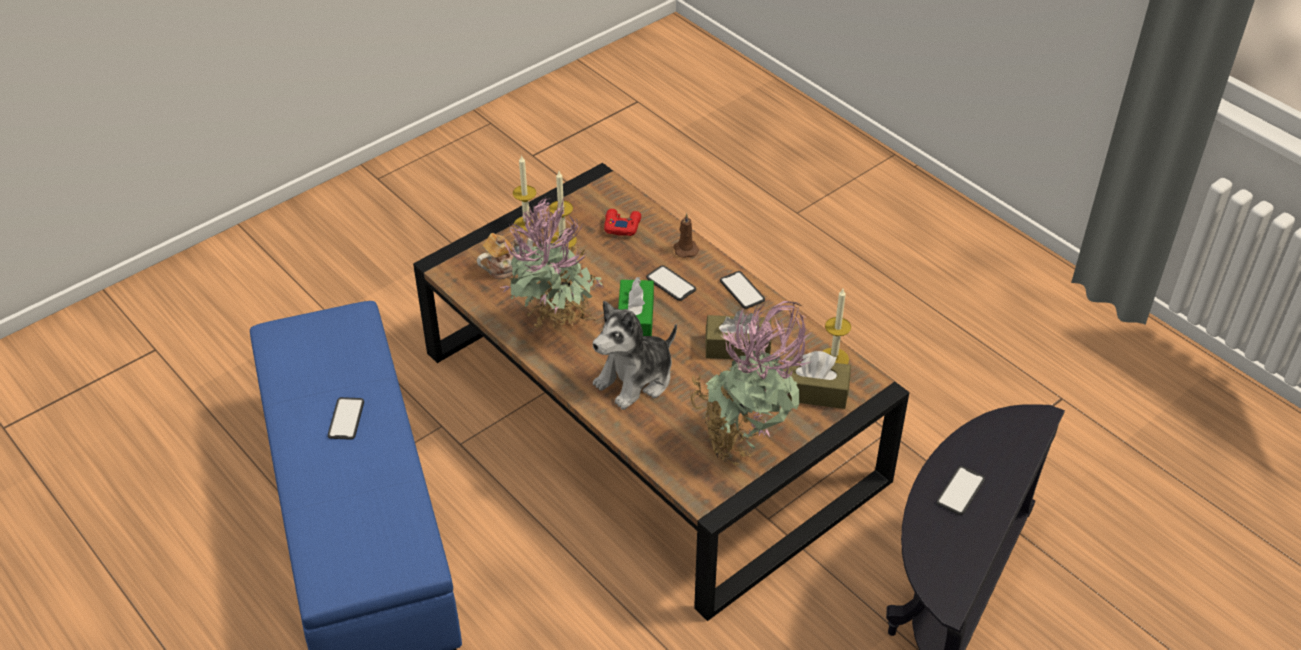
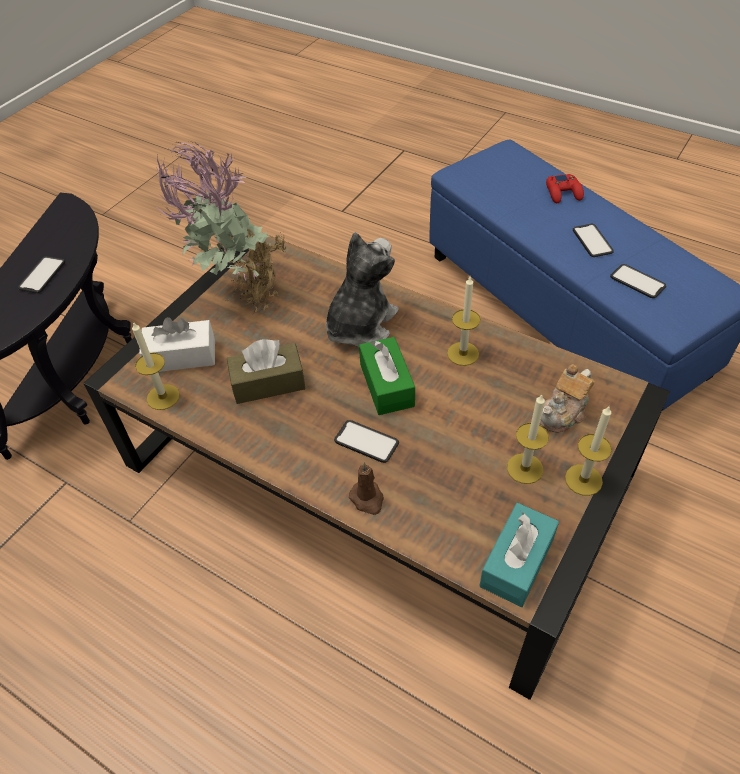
camera: 165 degrees right, 5 degrees up
potted plant [500,197,603,336] -> candle [447,275,481,366]
red game controller [604,209,641,236] -> red game controller moved to [546,174,584,203]
phone [720,271,765,309] -> phone moved to [610,264,666,298]
brown tissue box [783,351,851,409] -> white tissue box [139,317,215,372]
none -> turquoise tissue box [479,503,559,607]

